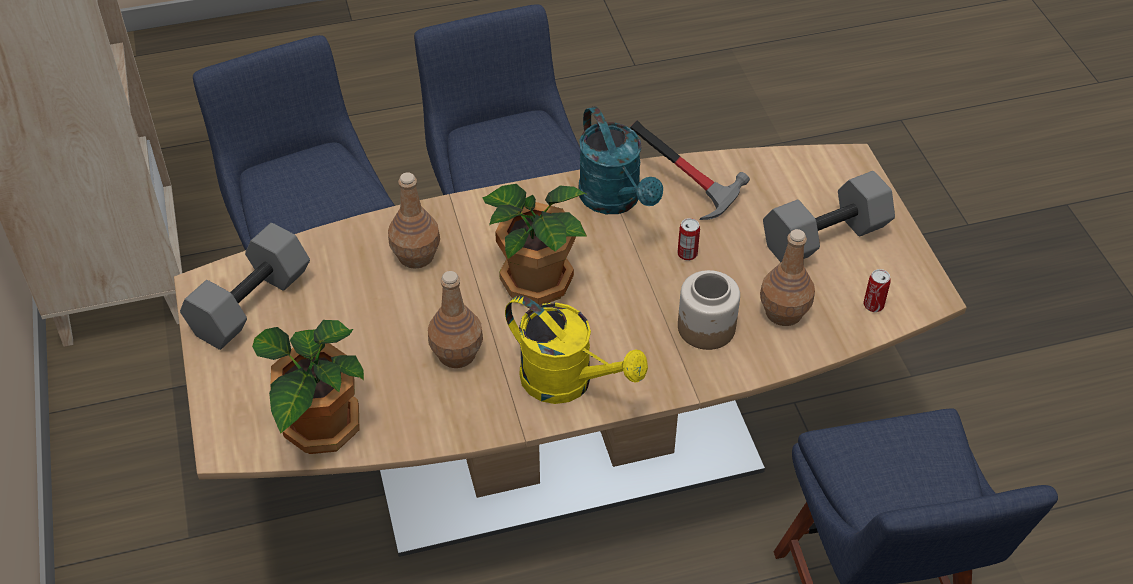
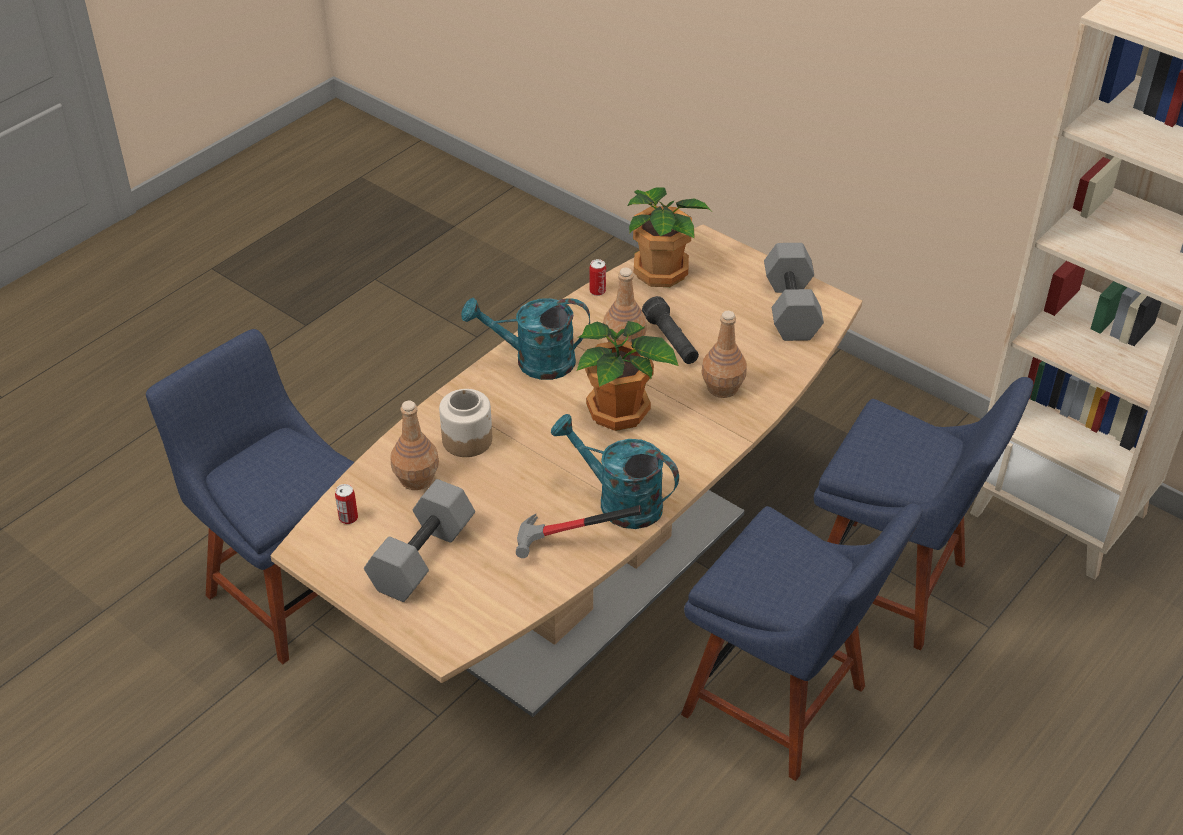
camera: 145 degrees right, 5 degrees down
yellow watering can [505,296,648,404] -> turquoise watering can [461,298,590,380]
can [677,218,700,261] -> can moved to [590,259,606,296]
none -> black flashlight [642,296,699,364]

